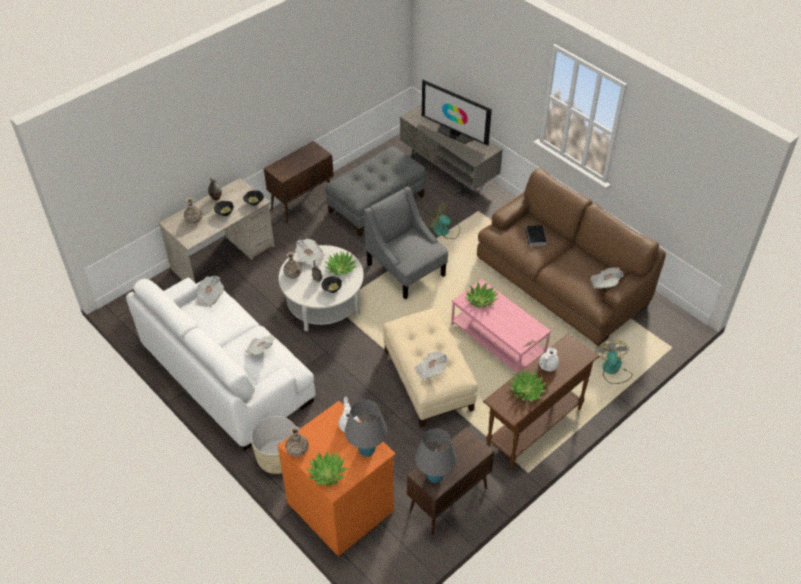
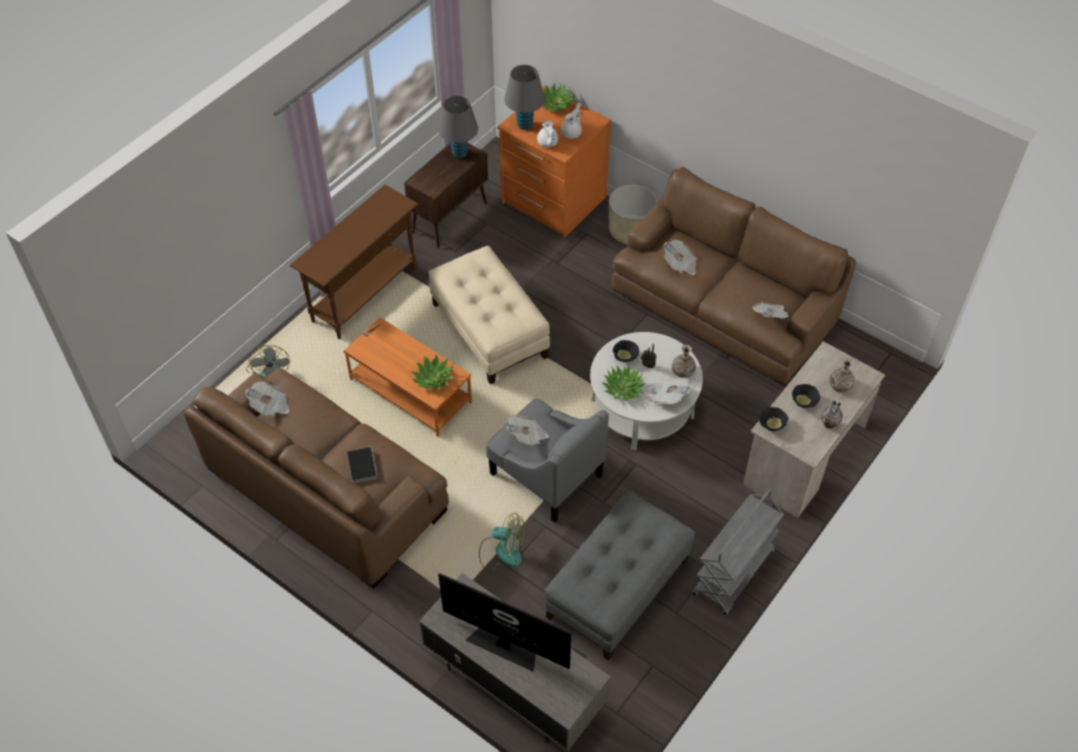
camera: 170 degrees right, 5 degrees up
white sofa [126,278,316,451] -> brown sofa [612,167,856,386]
brown cabinet [264,141,334,223] -> grey cart [693,488,784,615]
vase [286,426,309,457] -> none
newspaper [414,351,448,381] -> newspaper moved to [506,415,549,446]
pink coffee table [451,279,551,373] -> orange coffee table [344,318,472,436]
potted plant [509,369,547,401] -> none
white teapot [539,347,559,371] -> white teapot moved to [561,103,582,139]

